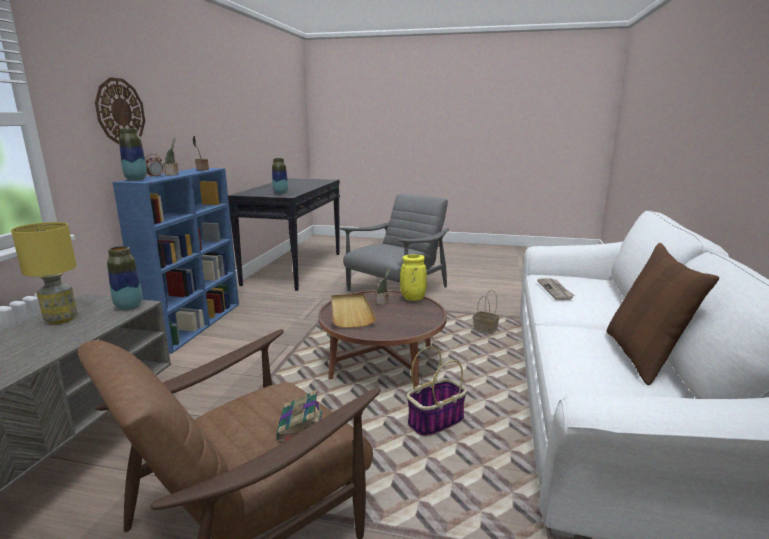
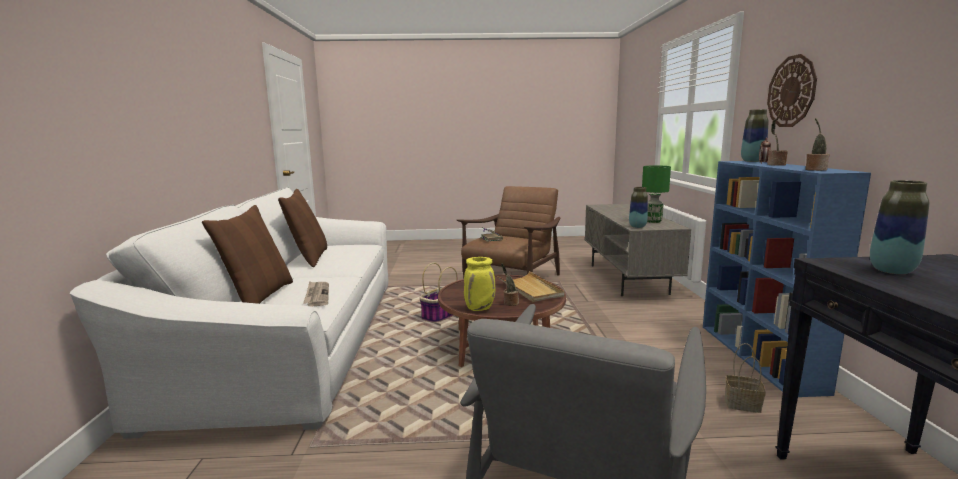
camera: 165 degrees right, 5 degrees down
yellow table lamp [11,222,77,324] -> green table lamp [642,165,671,223]
basket [473,290,499,334] -> basket moved to [725,343,766,413]
none -> brown pillow [202,205,293,304]

